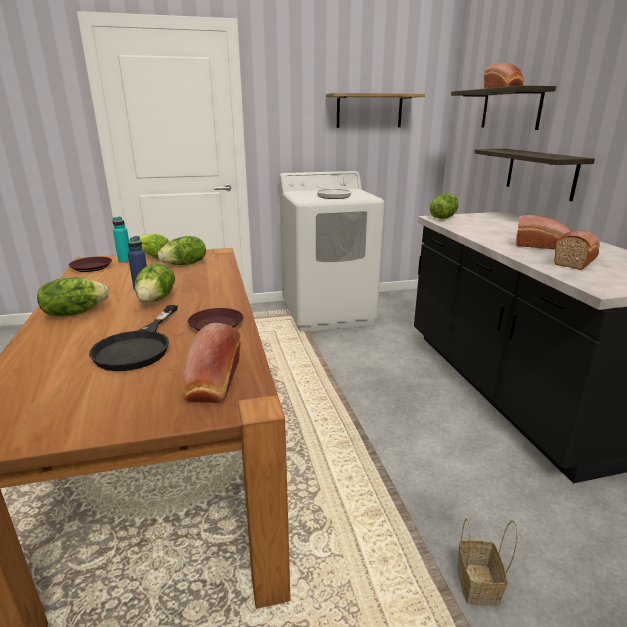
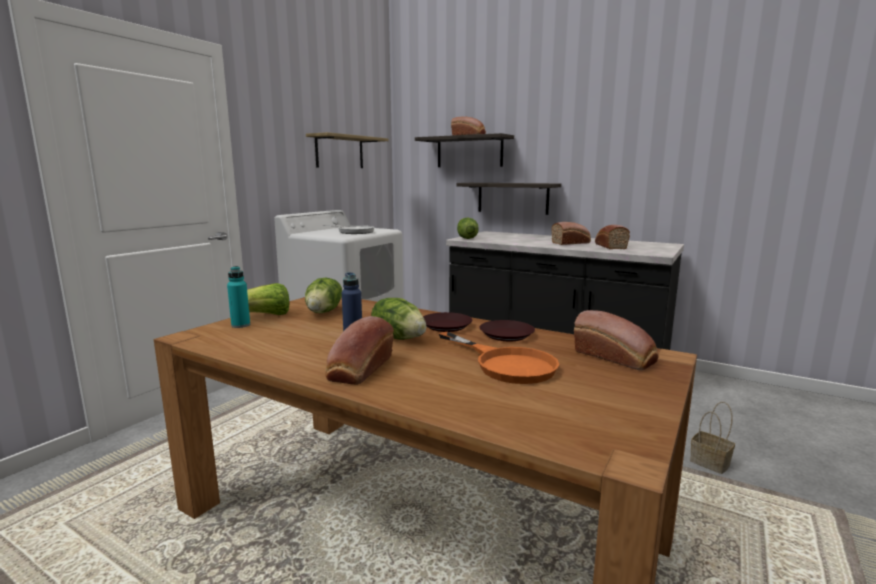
camera: 45 degrees left, 10 degrees down
lettuce [37,277,109,316] -> bread [325,316,394,385]
brown plate [68,257,112,272] -> brown plate moved to [423,312,472,332]
black frying pan [89,305,178,371] -> orange frying pan [439,332,559,384]

